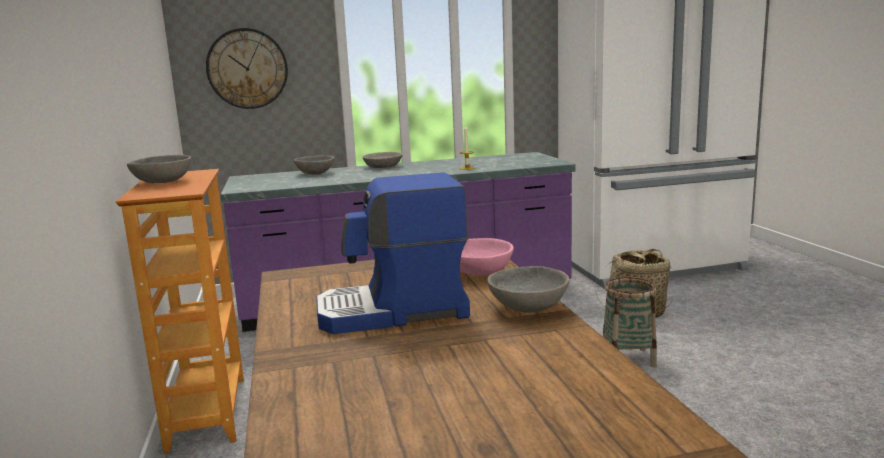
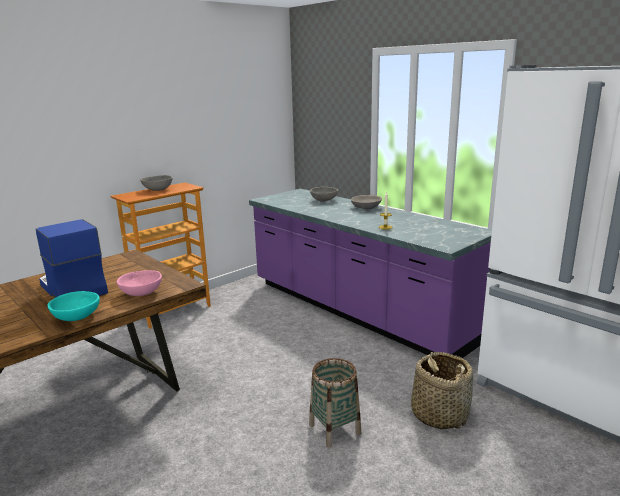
camera: 60 degrees right, 5 degrees up
wall clock [206,28,288,109] -> none
grey bowl [487,266,570,313] -> turquoise bowl [48,291,100,321]

